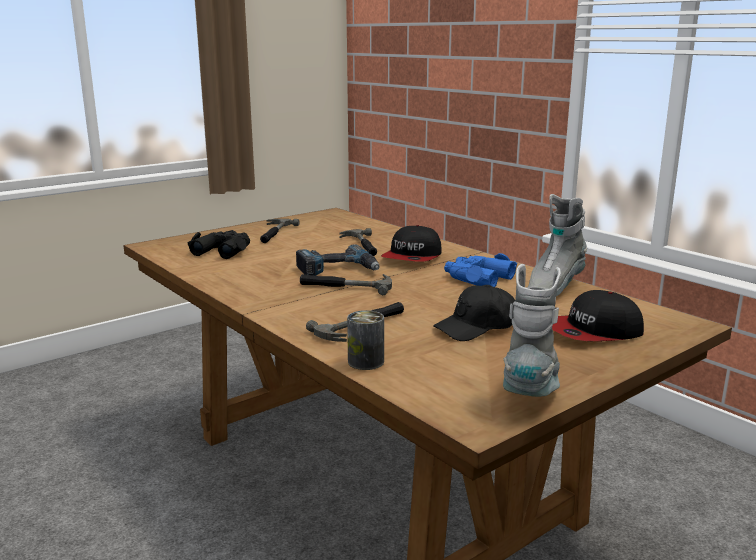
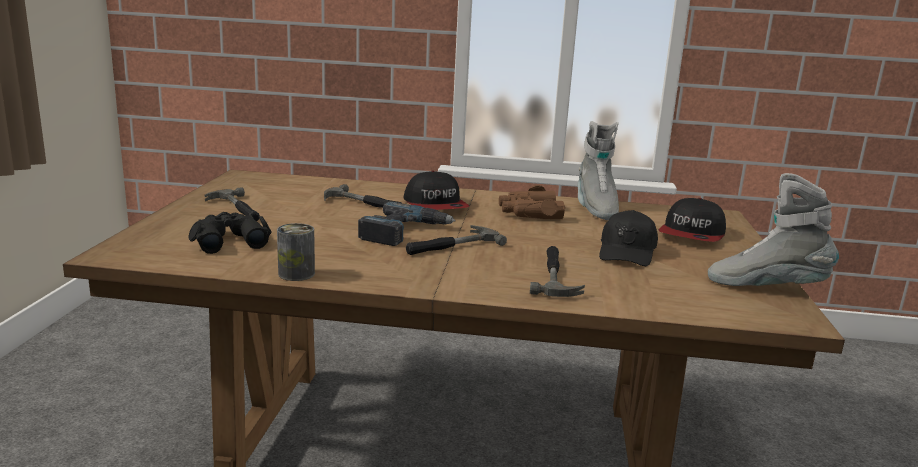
camera: 45 degrees left, 0 degrees up
can [347,310,384,370] -> can moved to [277,223,315,281]
blue binoculars [444,253,517,287] -> brown binoculars [499,185,565,219]
grey boot [503,264,561,397] -> grey boot turned 45 degrees counterclockwise [708,173,839,286]

